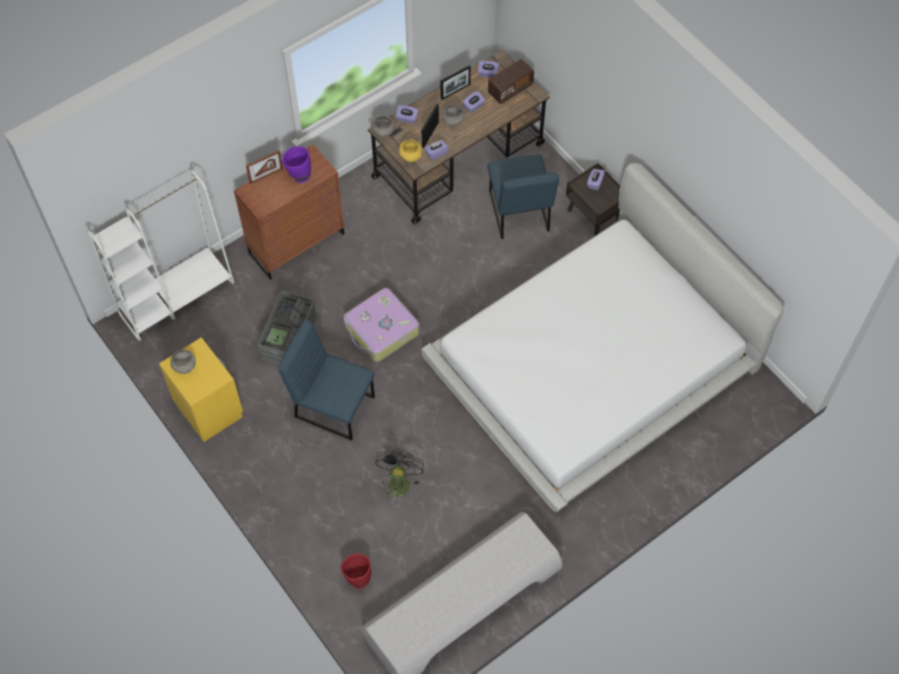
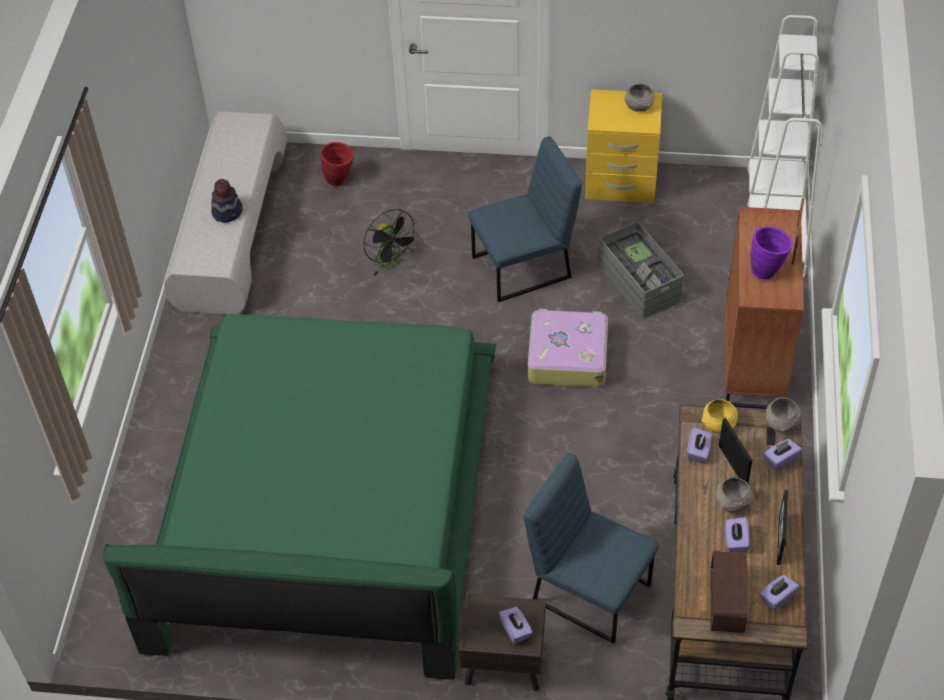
camera: 135 degrees right, 10 degrees down
white bed [421,163,783,512] -> green bed [103,314,496,680]
none -> hat [211,179,243,223]

